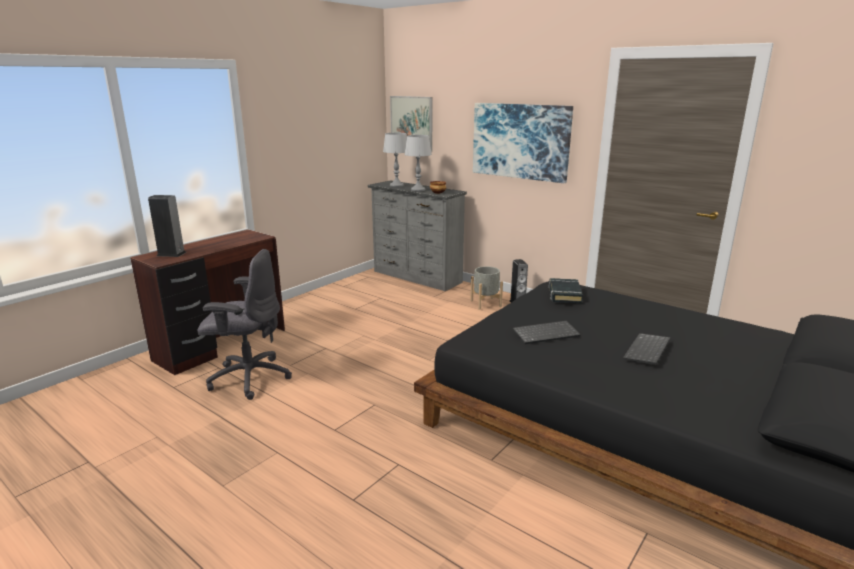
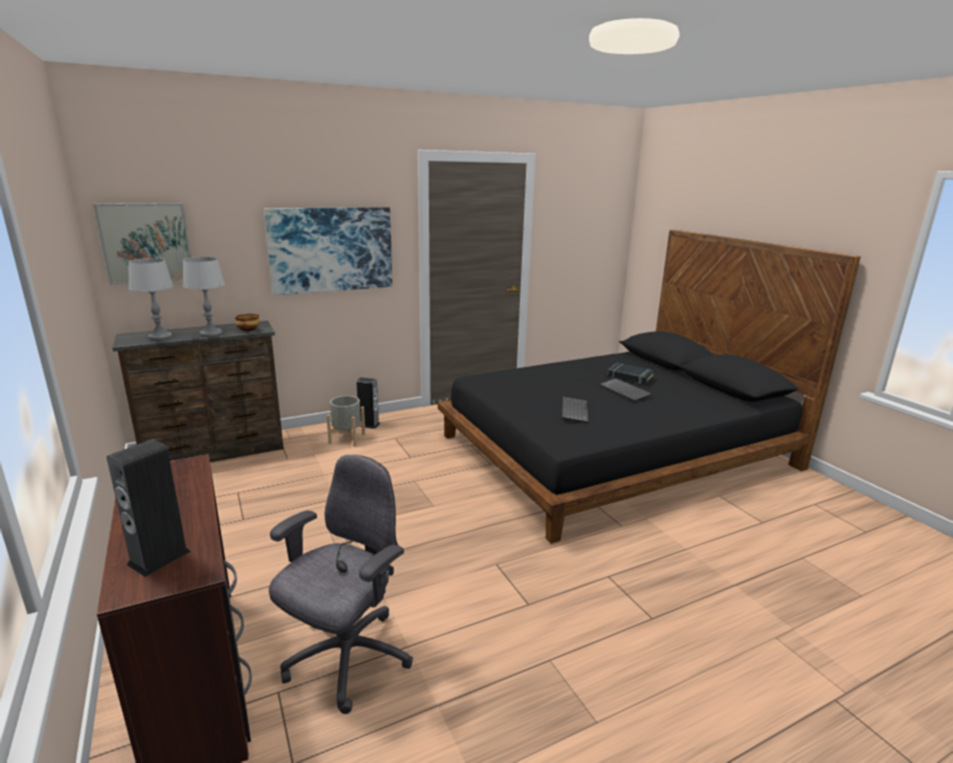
camera: 65 degrees left, 0 degrees up
grey dresser [368,181,467,291] -> brown dresser [112,321,284,462]
black book [549,278,583,303] -> black book moved to [608,363,655,384]

